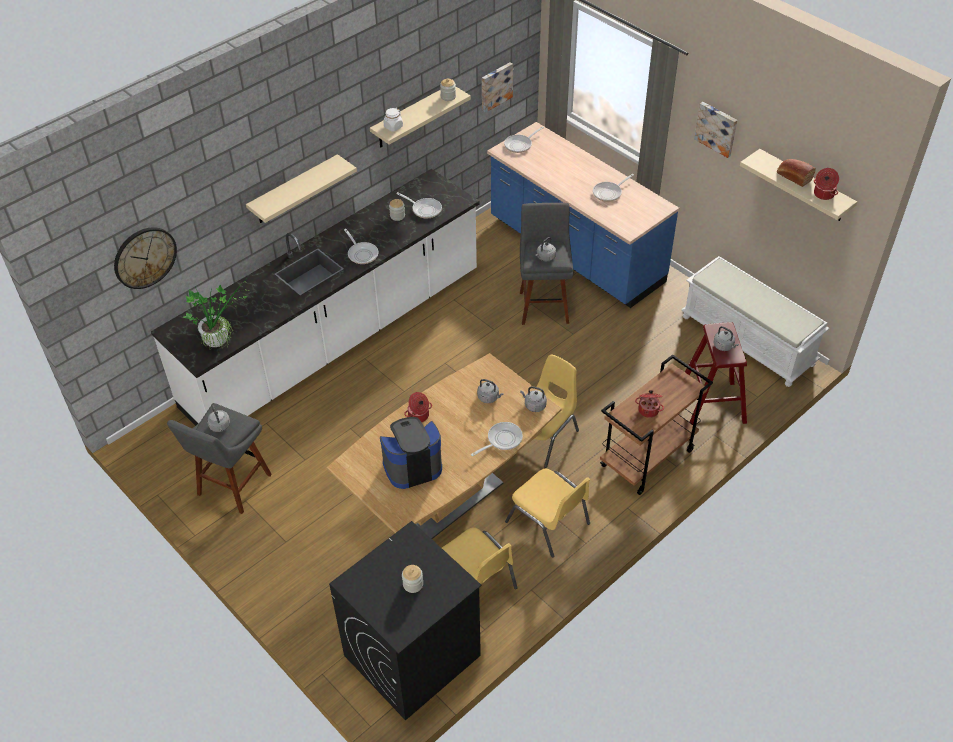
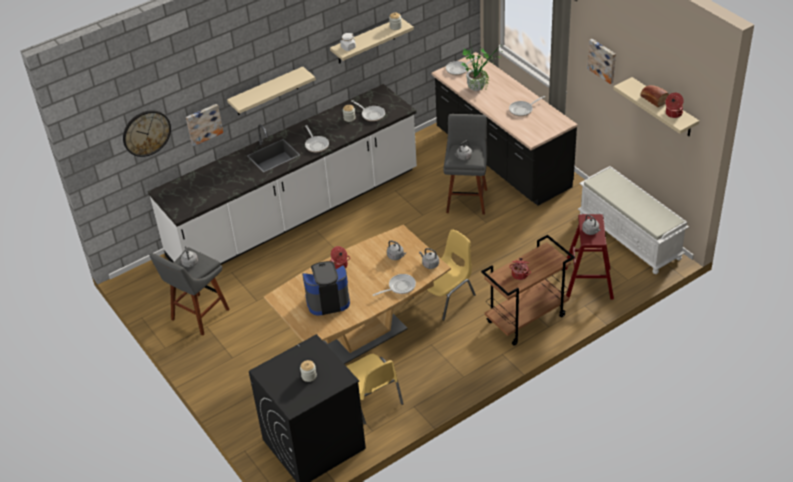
camera: 10 degrees right, 5 degrees down
potted plant [183,282,248,349] -> potted plant moved to [460,47,503,91]
picture [482,62,513,113] -> picture moved to [186,104,223,146]
blue counter [487,122,679,308] -> black counter [432,52,578,206]
yellow chair [505,468,590,557] -> none

